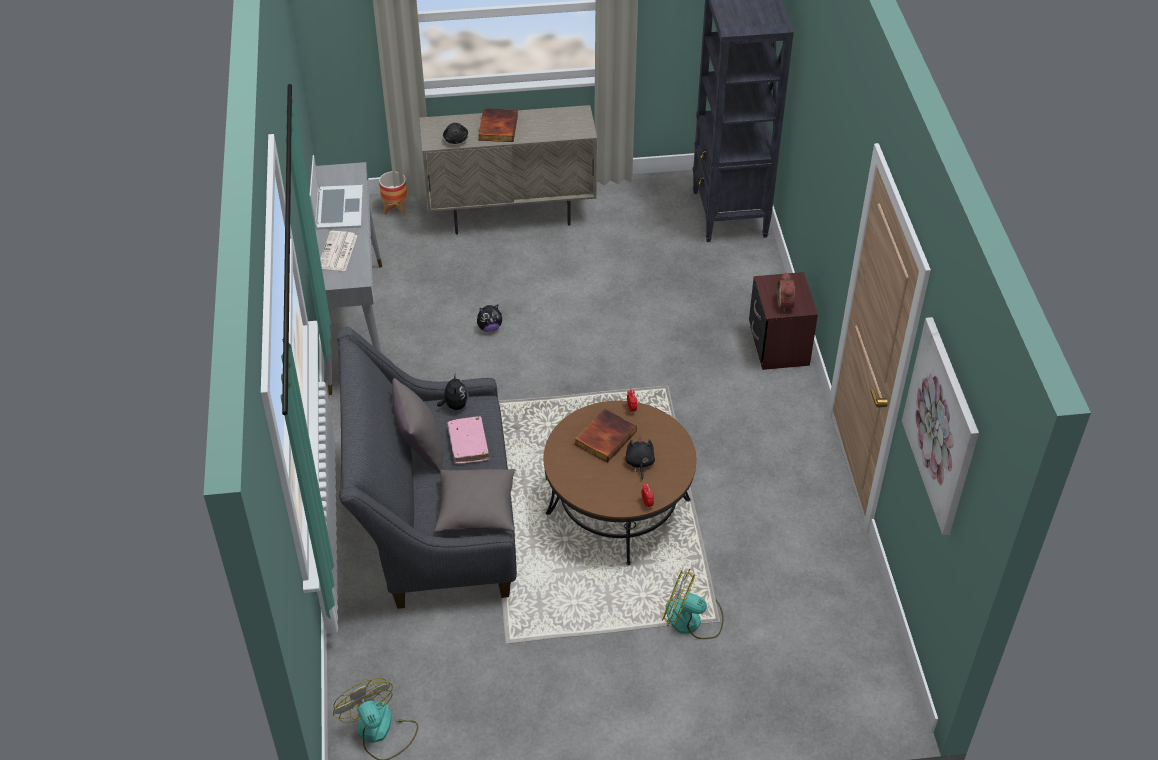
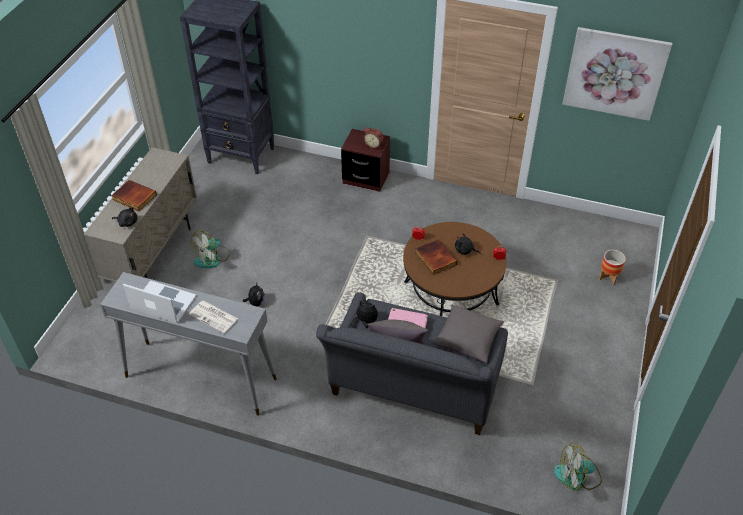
camera: 65 degrees left, 0 degrees up
planter [379,171,407,215] -> planter moved to [599,250,626,285]
fan [662,569,724,639] -> fan moved to [191,230,231,268]

